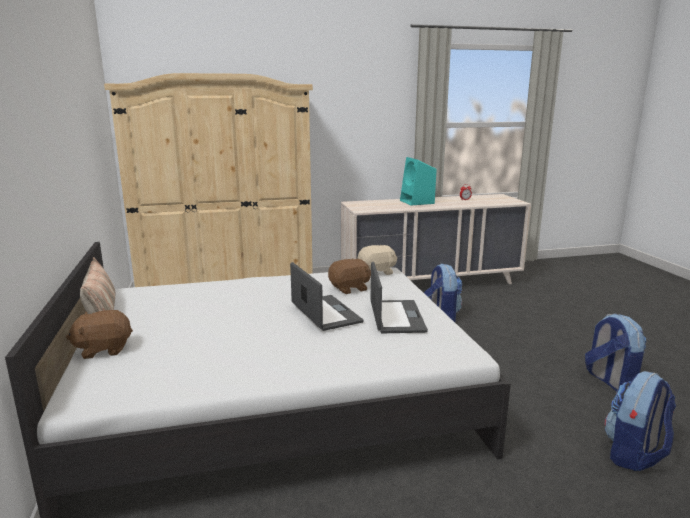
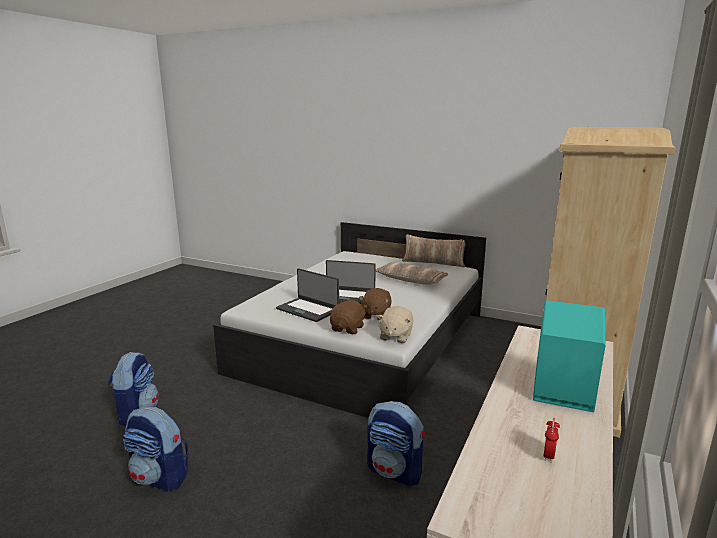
camera: 130 degrees right, 0 degrees up
brown plush toy [66,310,133,359] -> brown plush toy moved to [330,300,367,334]
none -> pillow [375,262,448,285]

